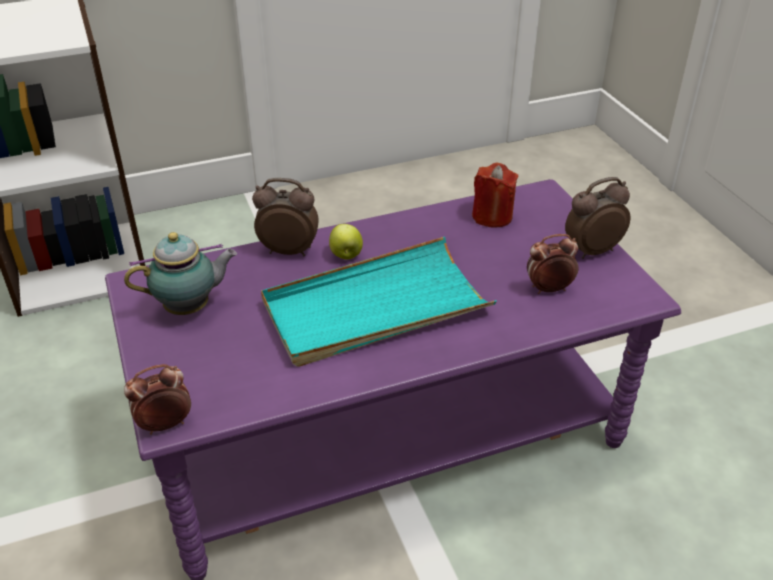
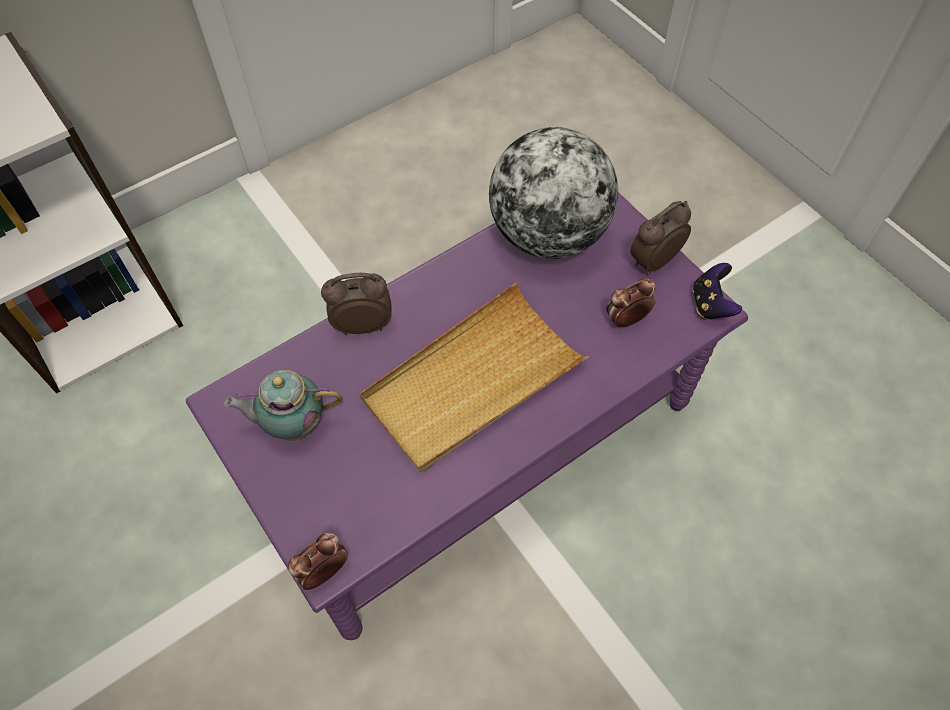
camera: 15 degrees left, 20 degrees up
teapot [124,232,237,315] -> teapot turned 150 degrees counterclockwise [224,370,342,440]
turquoise tray [261,237,497,367] -> beige tray [360,282,589,473]
apple [329,224,363,259] -> none
red candle [472,163,518,228] -> globe [489,127,618,259]
none -> game controller [692,263,742,320]

